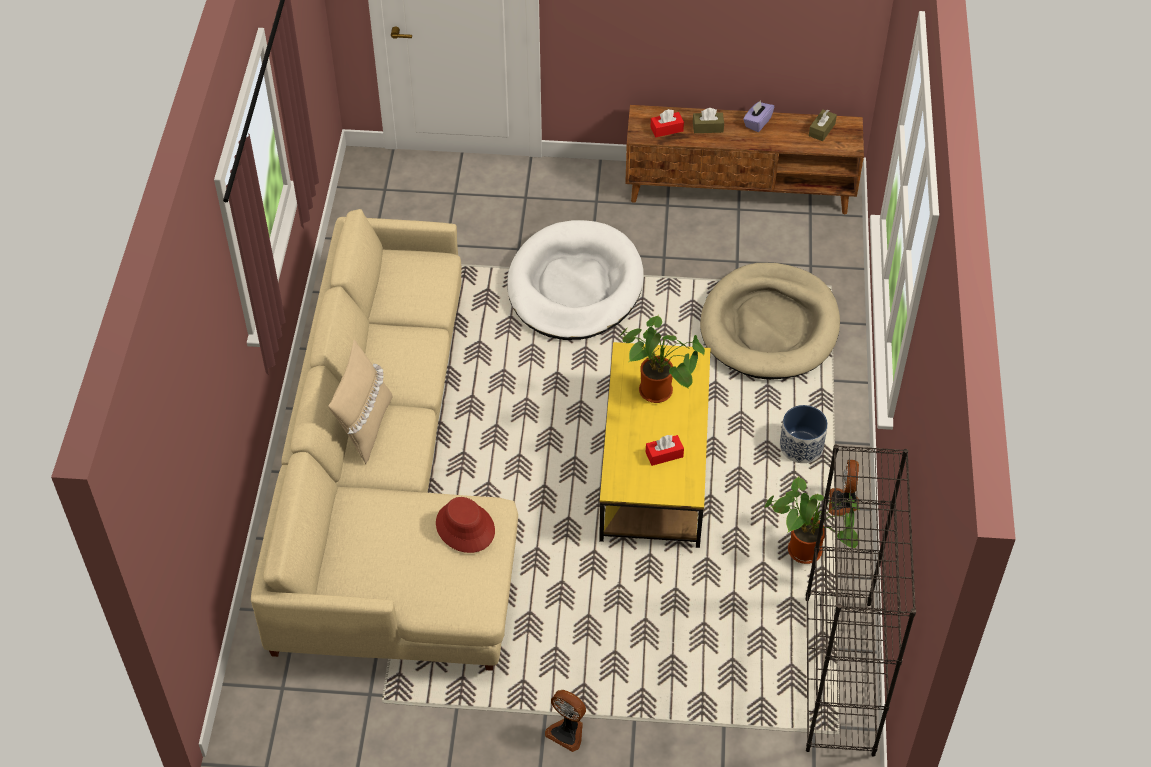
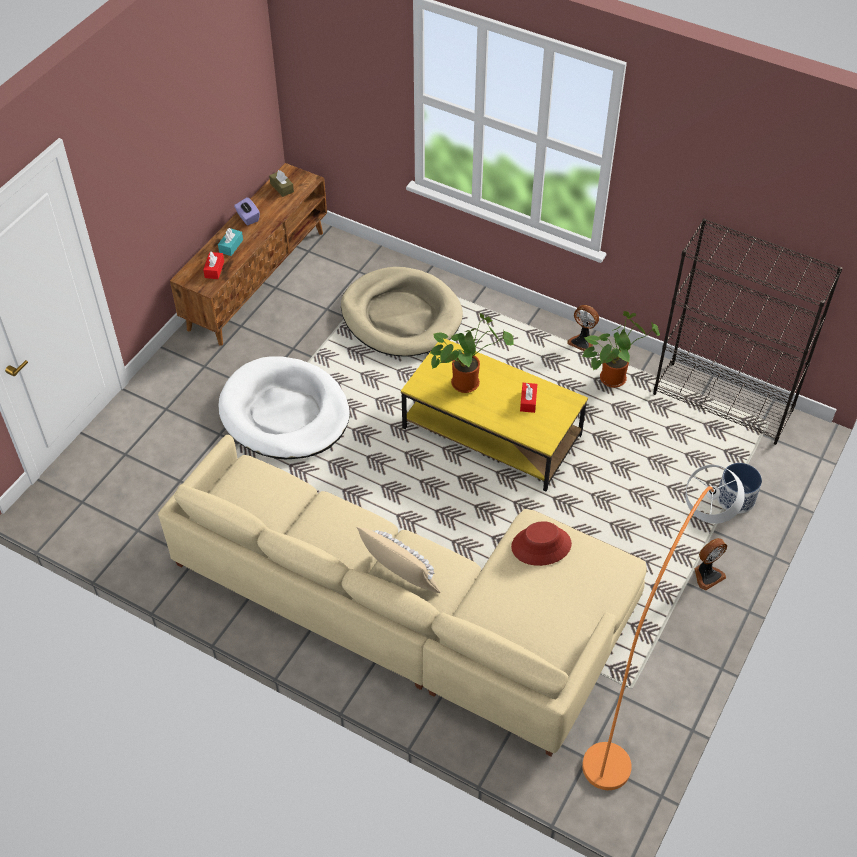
camera: 65 degrees left, 0 degrees up
brown tissue box [693,108,724,133] -> turquoise tissue box [218,228,243,256]
planter [780,405,828,463] -> planter moved to [717,463,762,514]
none -> orange floor lamp [582,465,745,790]

